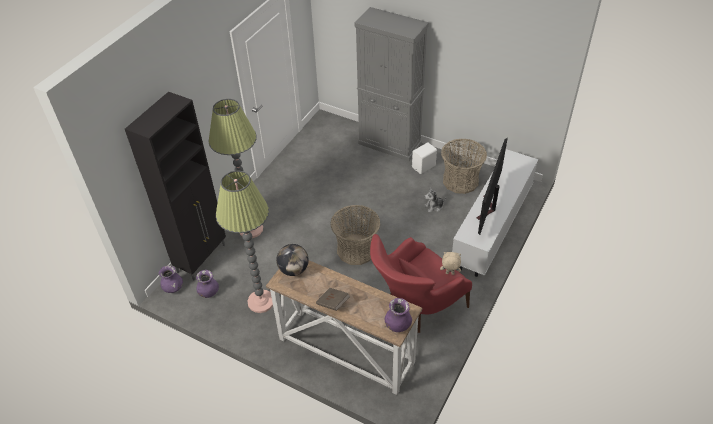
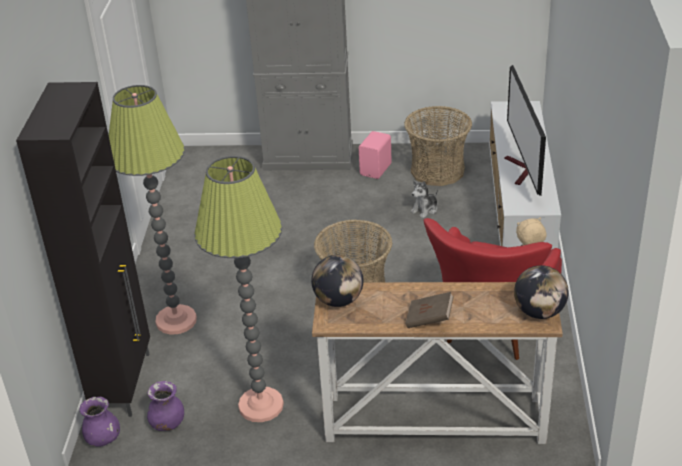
camera: 25 degrees left, 10 degrees down
purple vase [385,298,412,332] -> globe [514,265,569,319]
white speaker [412,142,437,174] -> pink speaker [359,131,392,179]

